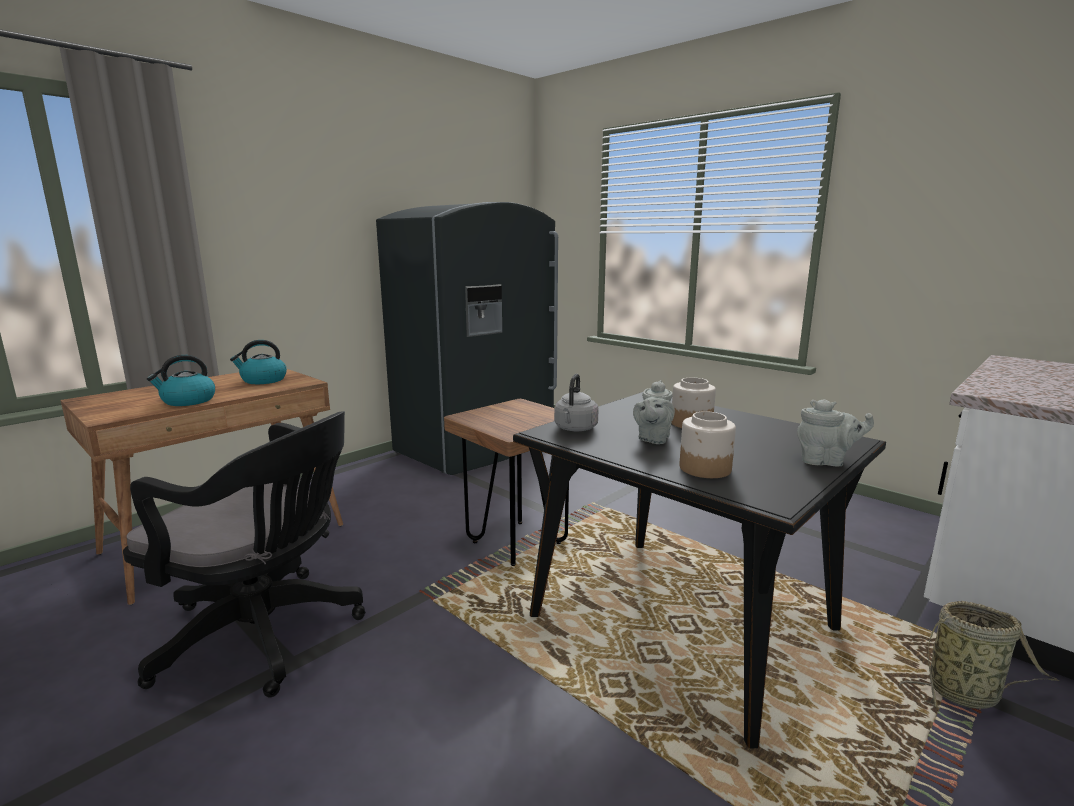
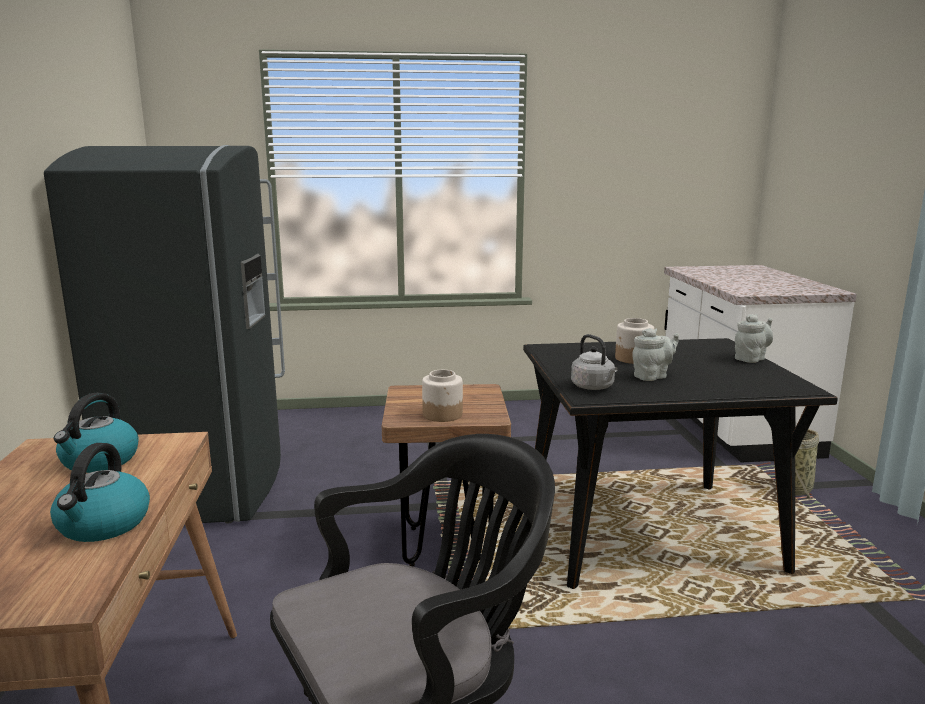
camera: 50 degrees left, 0 degrees up
grey teapot [633,380,675,444] -> grey teapot turned 90 degrees counterclockwise [632,328,679,381]
jar [679,411,736,478] -> jar moved to [422,370,463,422]

